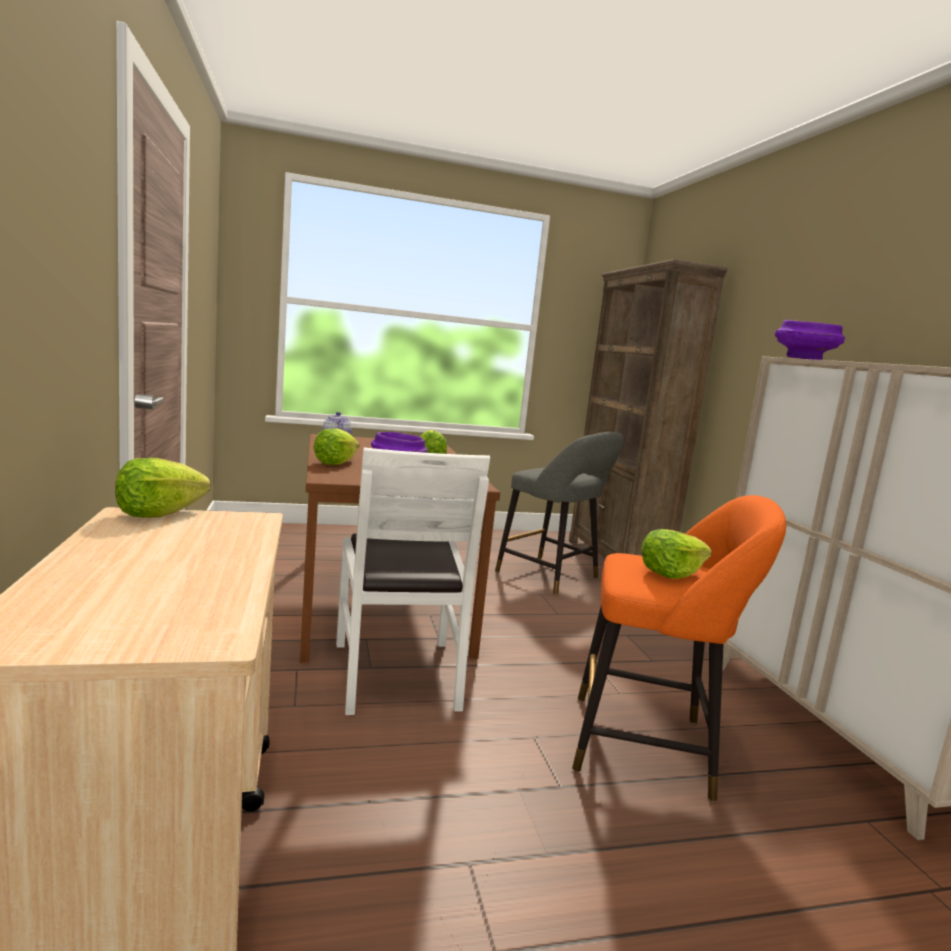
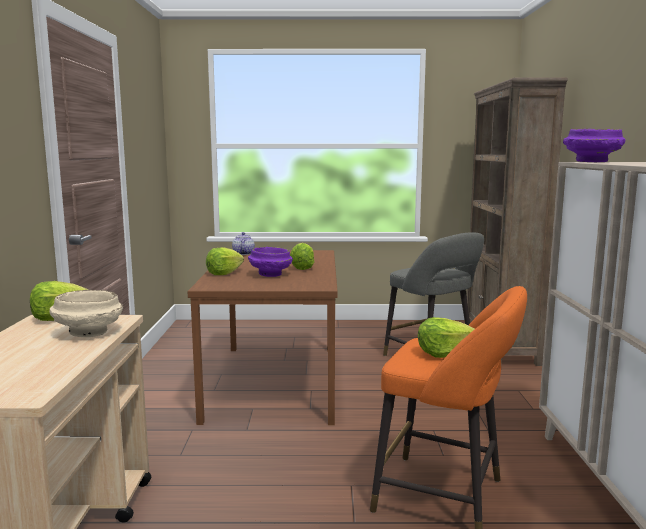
camera: 15 degrees right, 0 degrees up
white chair [336,447,490,715] -> none
none -> beige bowl [49,290,123,337]

